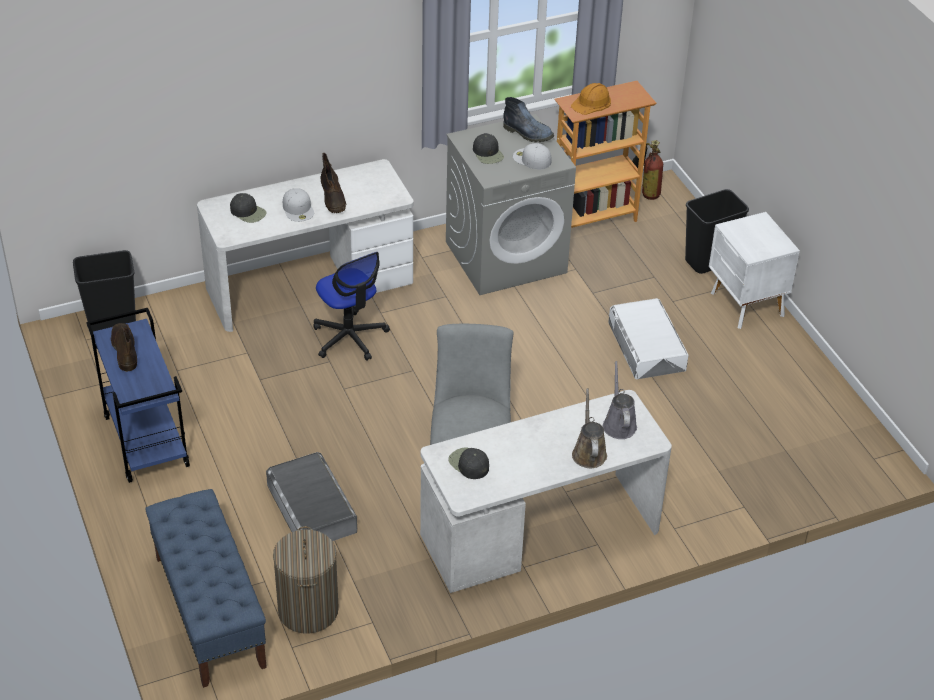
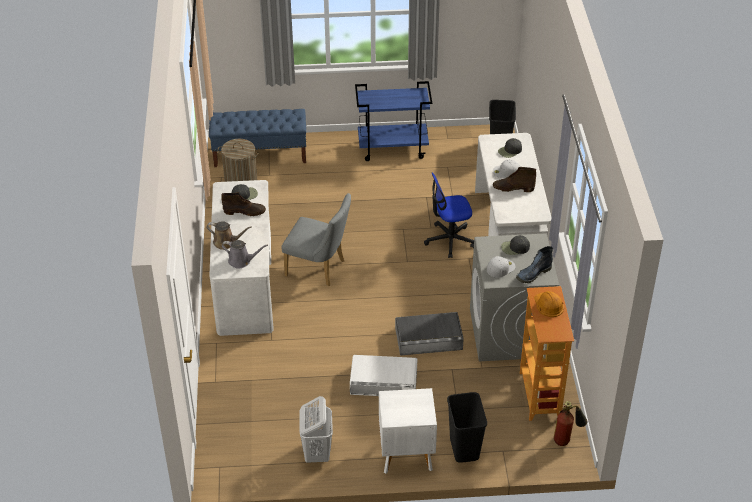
camera: 110 degrees right, 0 degrees up
brown boot [111,323,137,372] -> brown boot moved to [221,192,266,216]
grey storage box [266,452,357,541] -> grey storage box moved to [395,312,464,355]
none -> white laundry basket [299,396,333,463]

